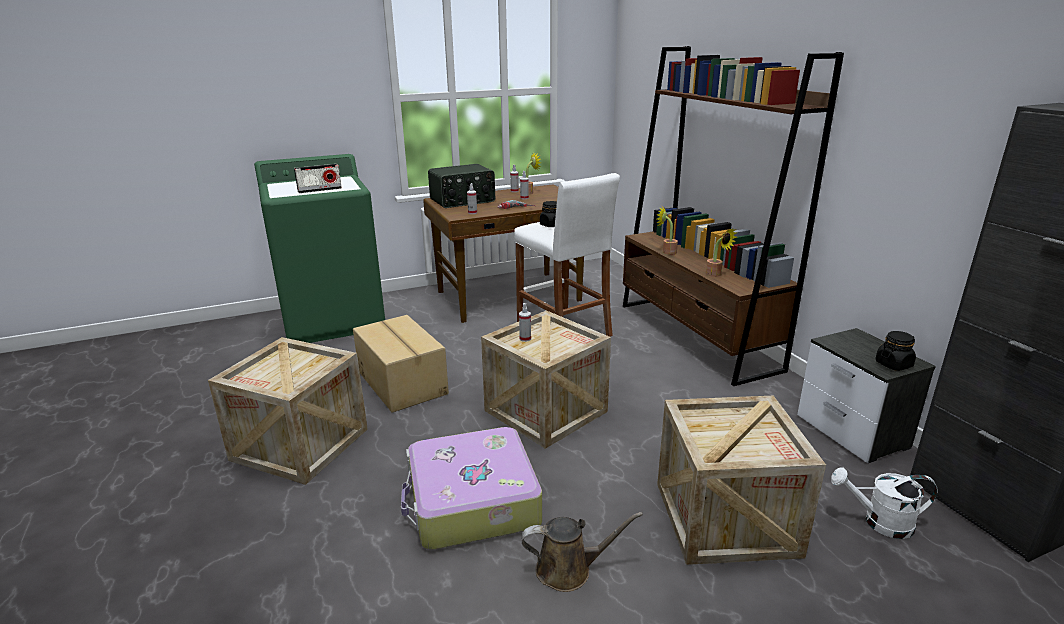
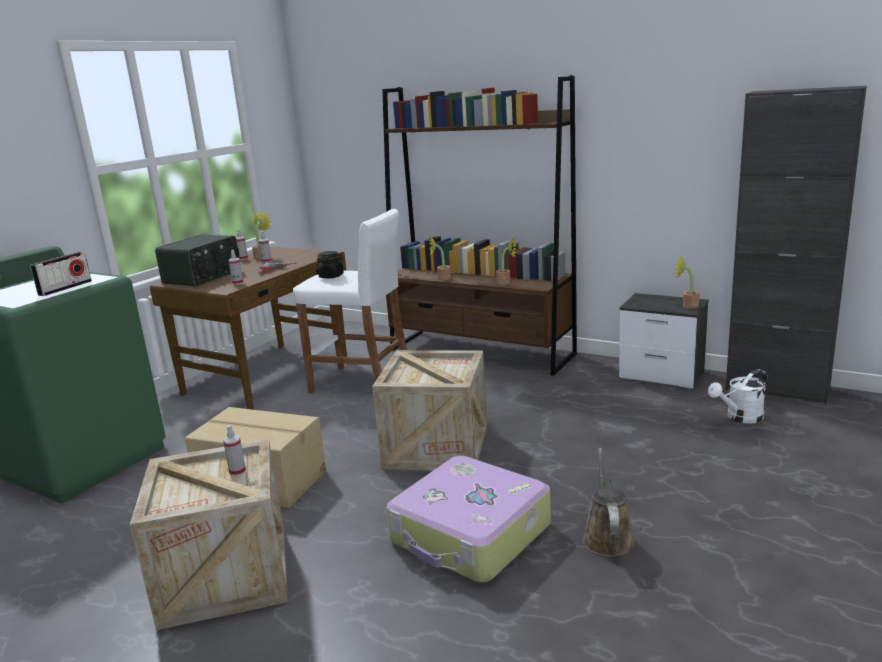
camera: 35 degrees left, 5 degrees down
spray bottle [519,303,531,342] -> spray bottle moved to [223,425,246,476]
brown watering can [522,512,643,592] -> brown watering can turned 45 degrees counterclockwise [582,448,635,557]
crate [657,395,826,565] -> none
black jar [875,331,916,371] -> potted plant [676,255,700,309]

